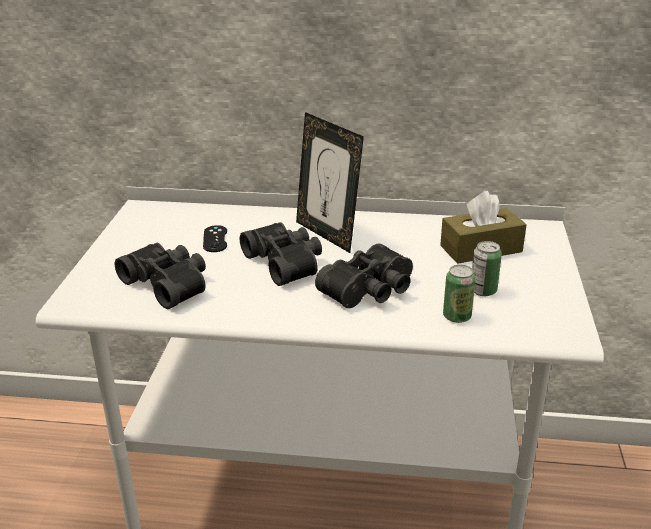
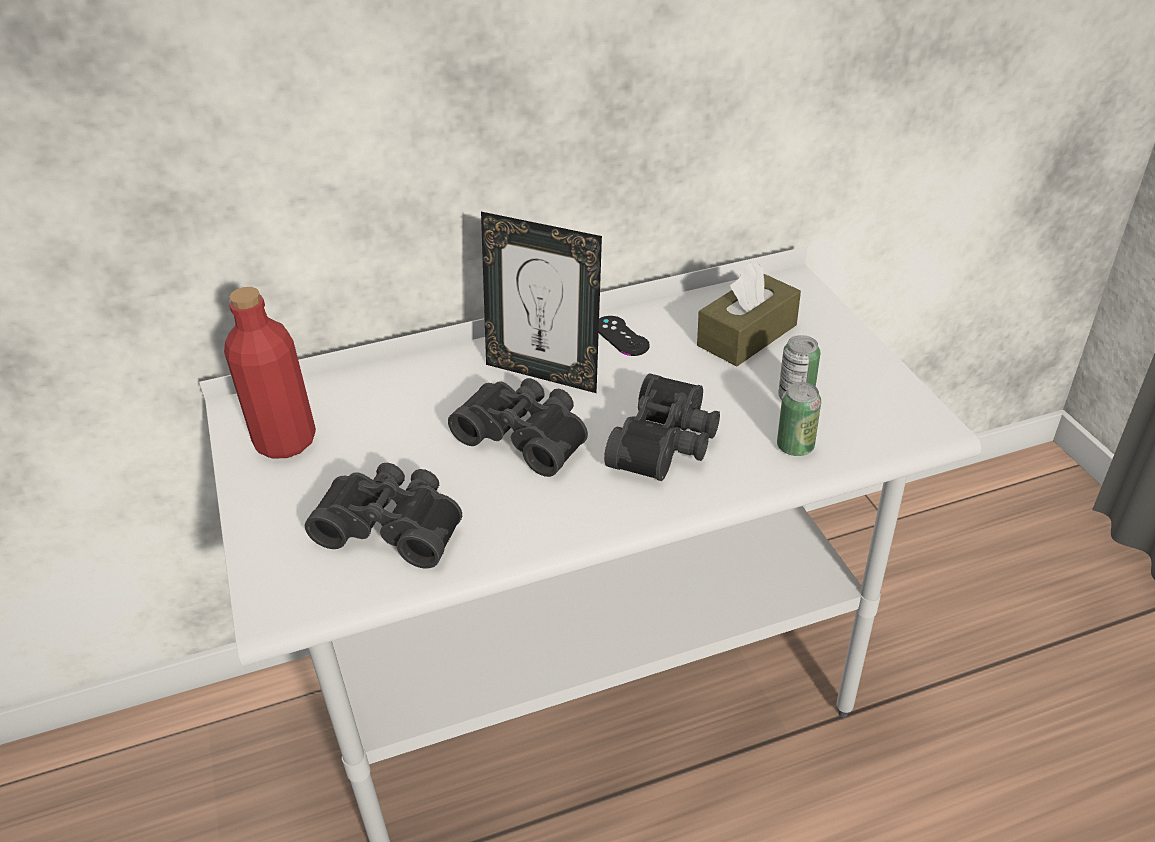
camera: 25 degrees left, 10 degrees up
black game controller [203,225,227,252] -> black game controller moved to [599,316,650,356]
none -> red bottle [224,287,316,458]

